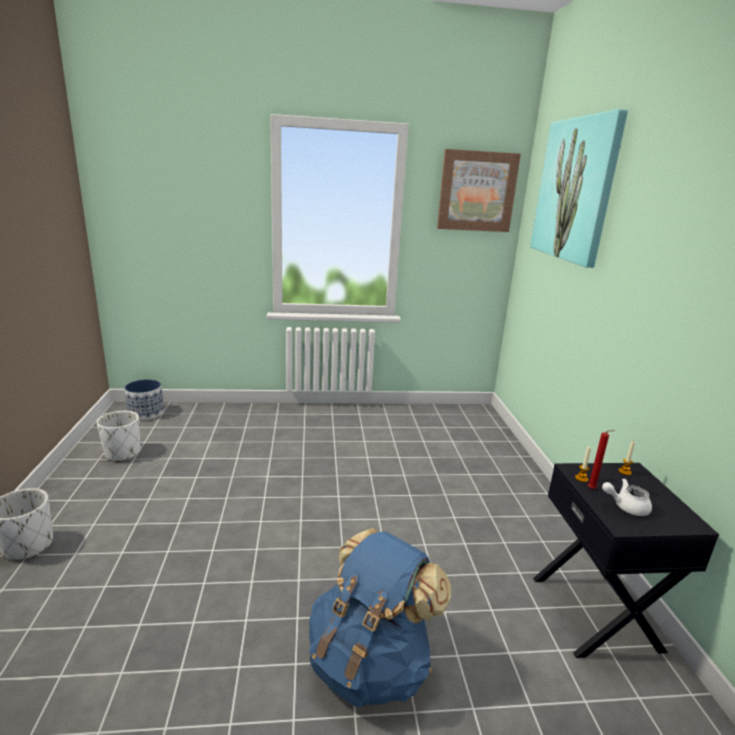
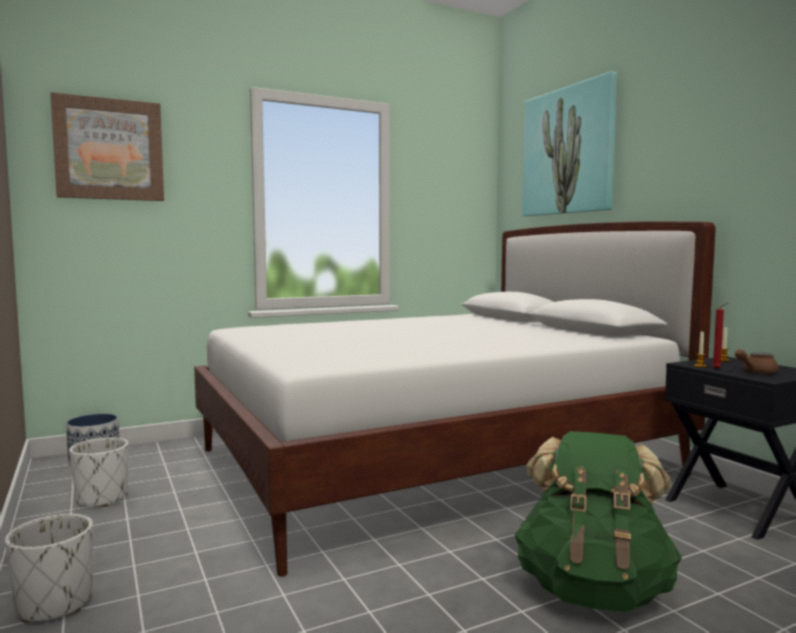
camera: 20 degrees left, 15 degrees down
blue backpack [309,528,451,708] -> green backpack [515,431,682,612]
picture [437,149,521,232] -> picture moved to [50,92,164,201]
white teapot [602,478,652,516] -> brown teapot [734,349,779,374]
none -> white bed [194,221,716,577]

